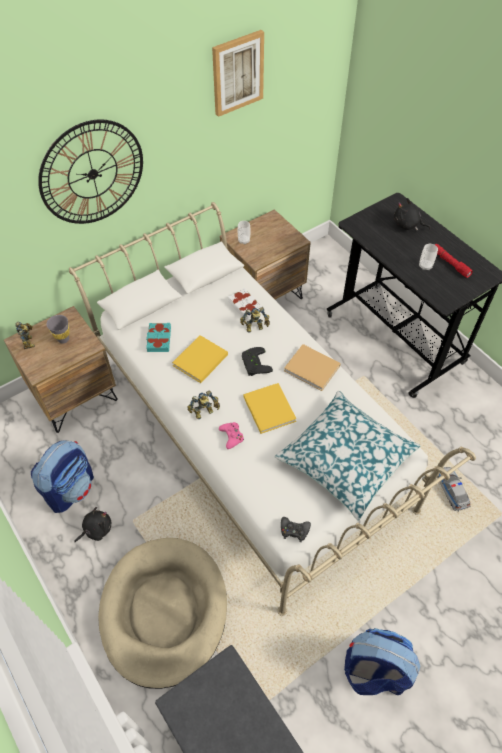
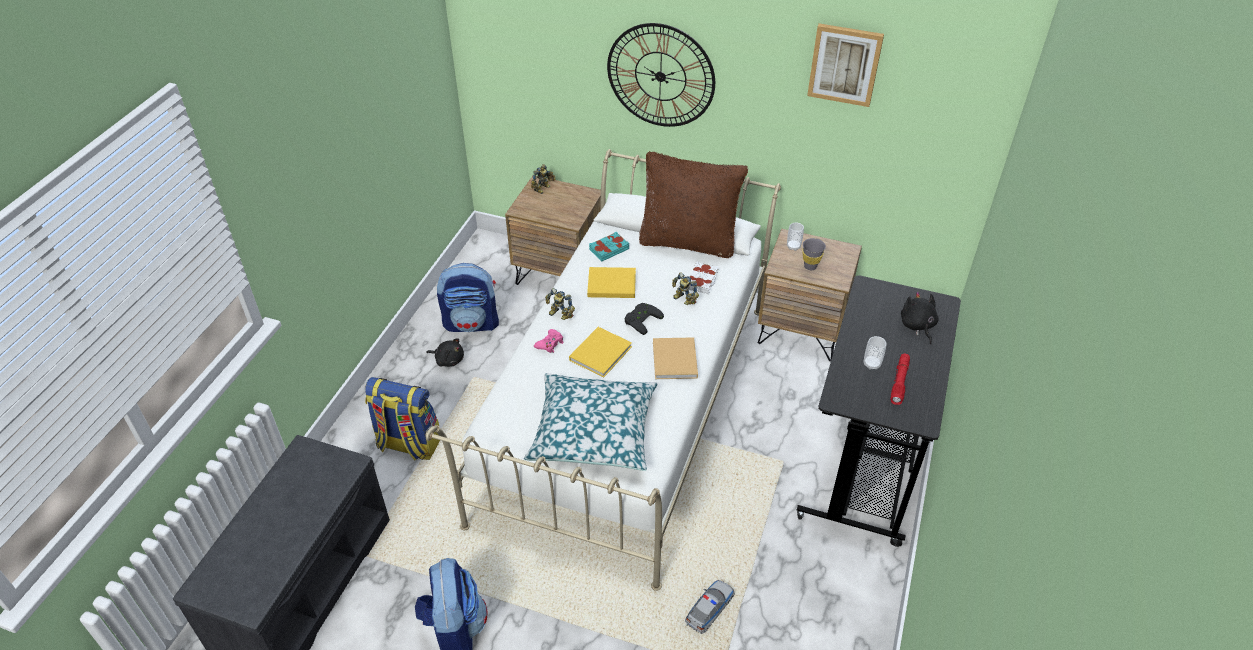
camera: 55 degrees right, 10 degrees down
grey cup [46,315,69,344] -> grey cup moved to [802,238,826,270]
beige dog bed [98,538,227,689] -> backpack [365,377,440,460]
black game controller [281,517,311,542] -> none
none -> brown pillow [639,151,748,259]

